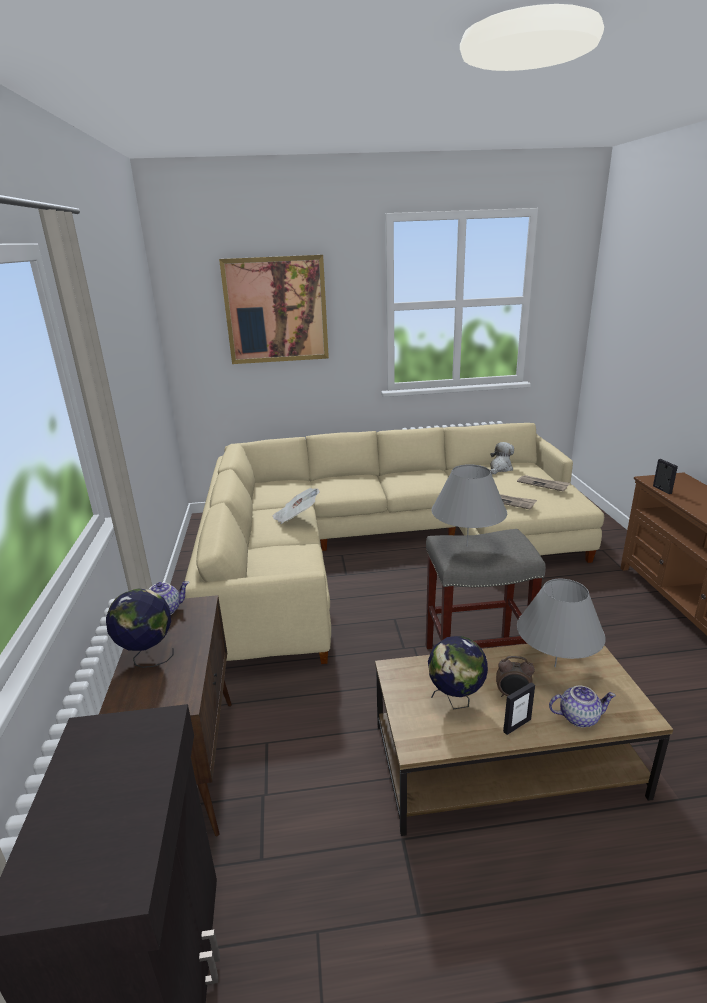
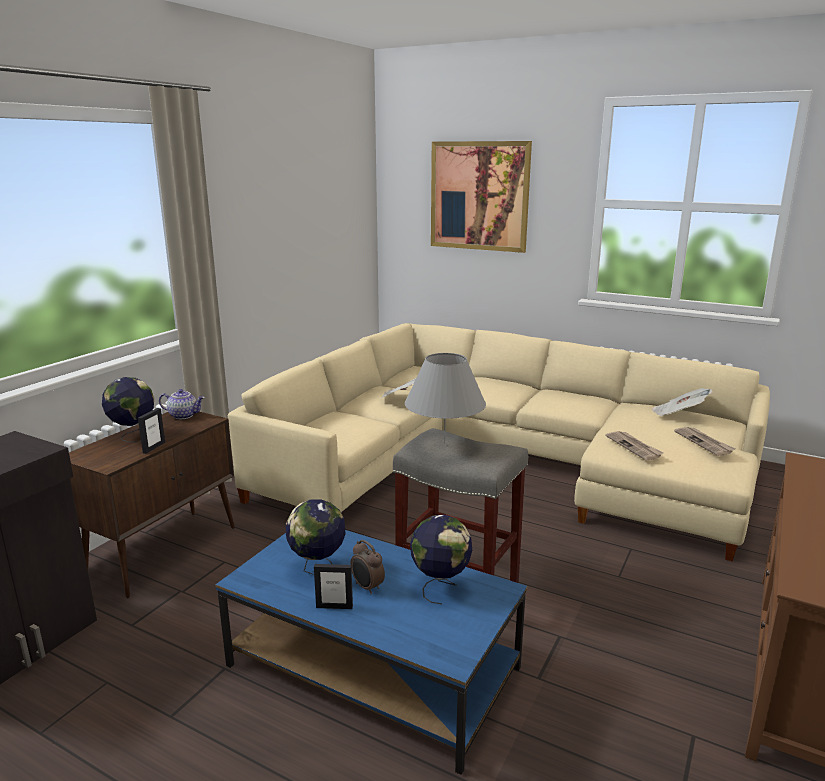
camera: 35 degrees right, 5 degrees down
brown coffee table [375,644,673,836] -> blue coffee table [216,530,527,775]
plush toy [490,442,514,474] -> newspaper [652,388,712,416]
grey table lamp [517,579,606,667] -> globe [410,515,472,604]
teapot [549,685,616,727] -> none
picture frame [653,459,678,494] -> picture frame moved to [138,408,165,454]

